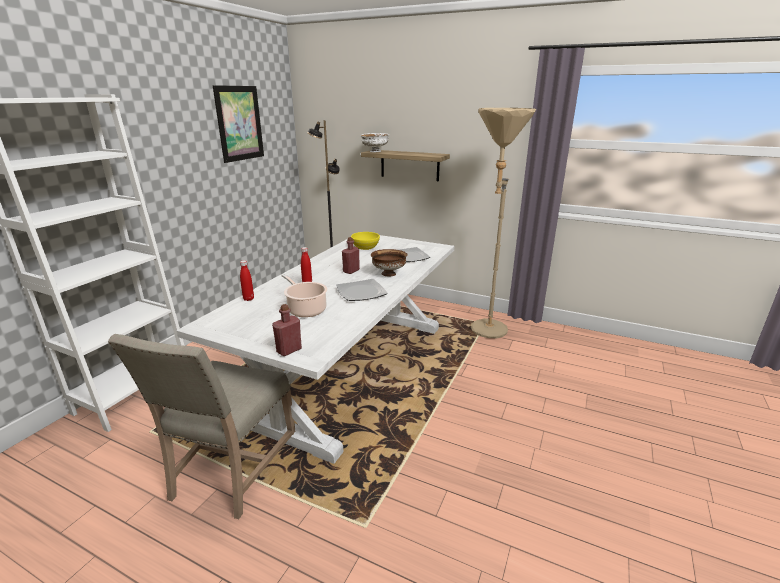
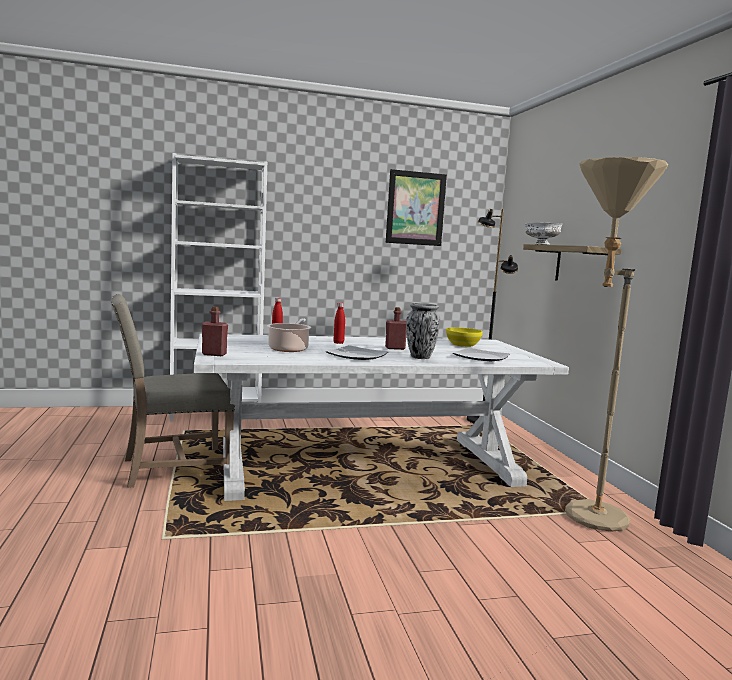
camera: 50 degrees right, 15 degrees down
brown bowl [371,249,408,277] -> vase [406,303,440,359]

